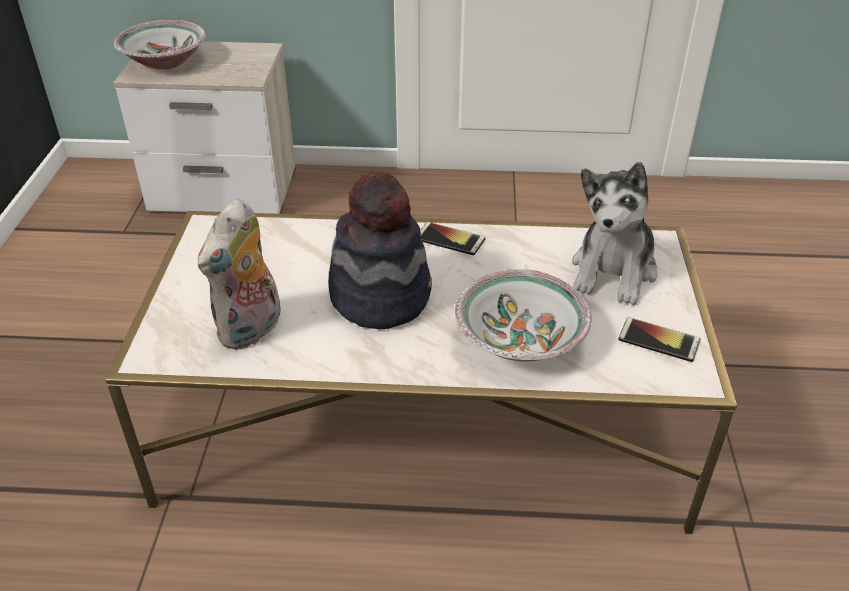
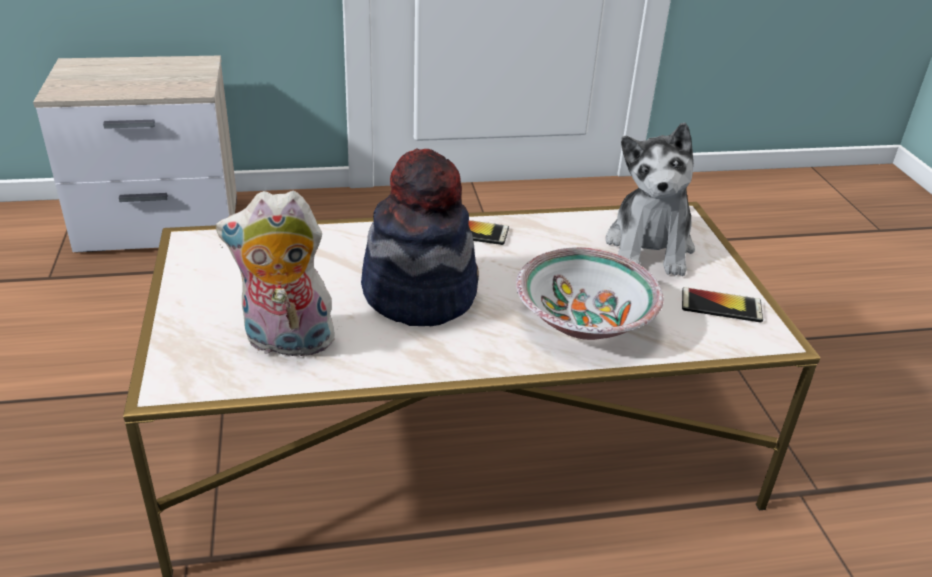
camera: 15 degrees left, 5 degrees down
bowl [114,20,206,70] -> none
plush toy [198,199,281,350] -> plush toy turned 75 degrees clockwise [216,191,340,362]

